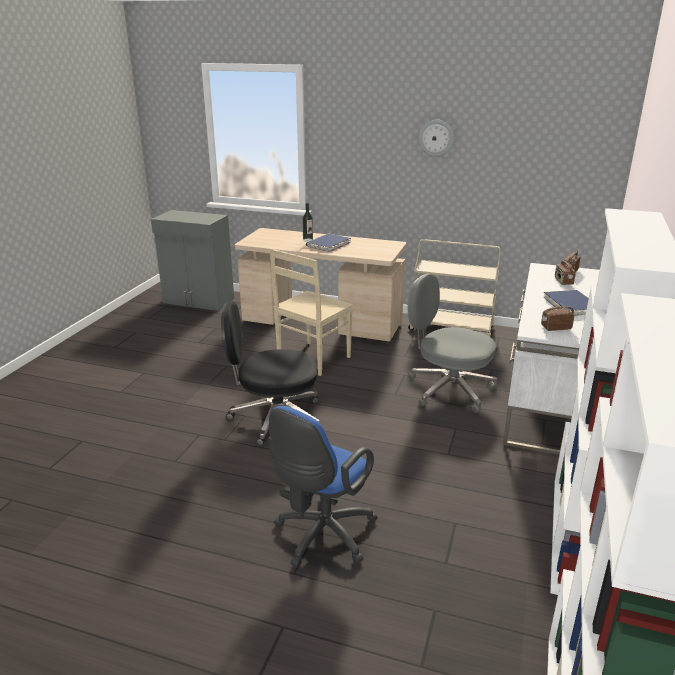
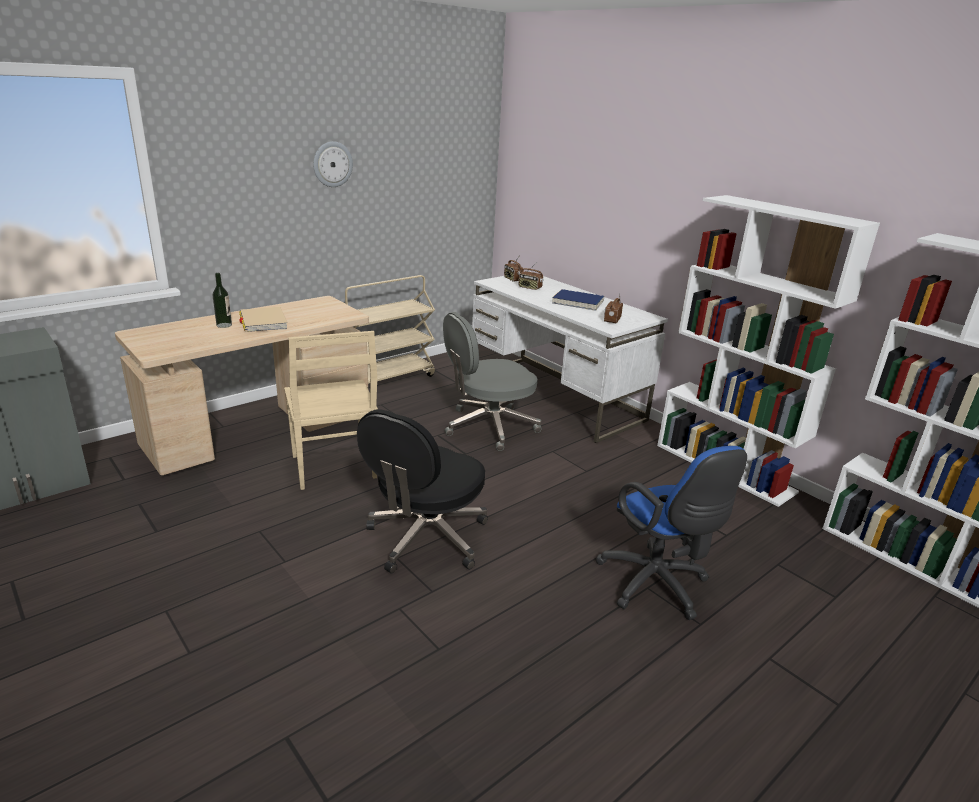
camera: 60 degrees left, 0 degrees up
blue book [306,233,351,252] -> beige book [239,307,287,332]

